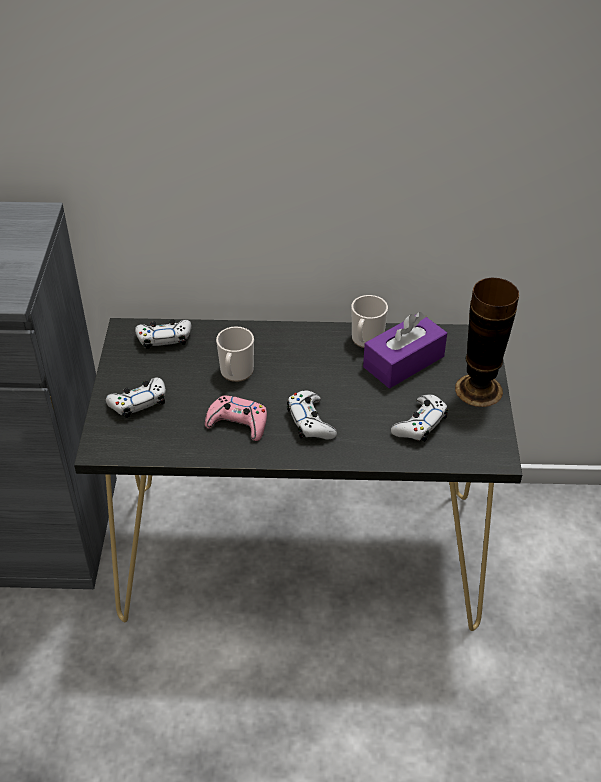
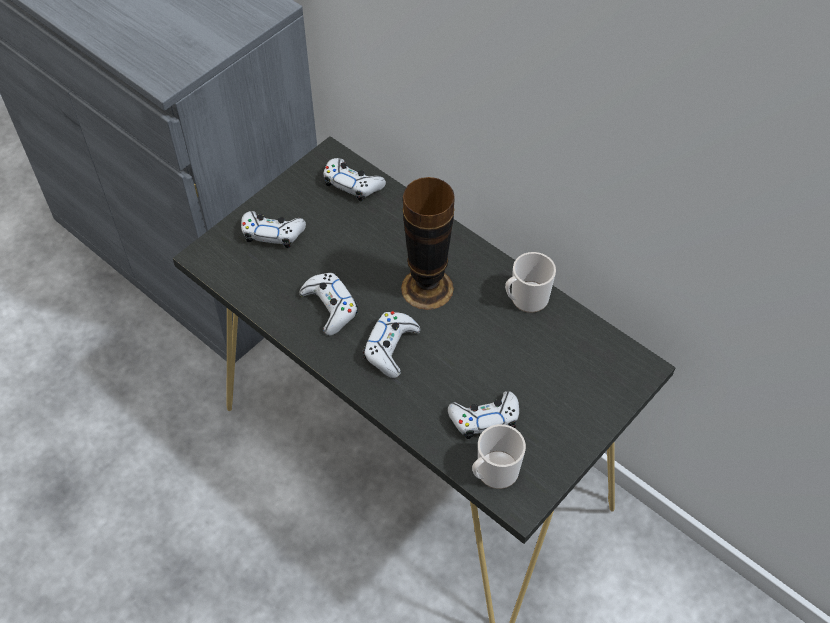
camera: 40 degrees right, 10 degrees up
pink game controller [205,395,267,441] -> white game controller [300,273,358,336]
mug [216,326,254,382] -> mug moved to [472,424,526,489]
purple tissue box [363,312,447,388] -> none
vase [455,278,519,407] -> vase moved to [401,177,455,310]

